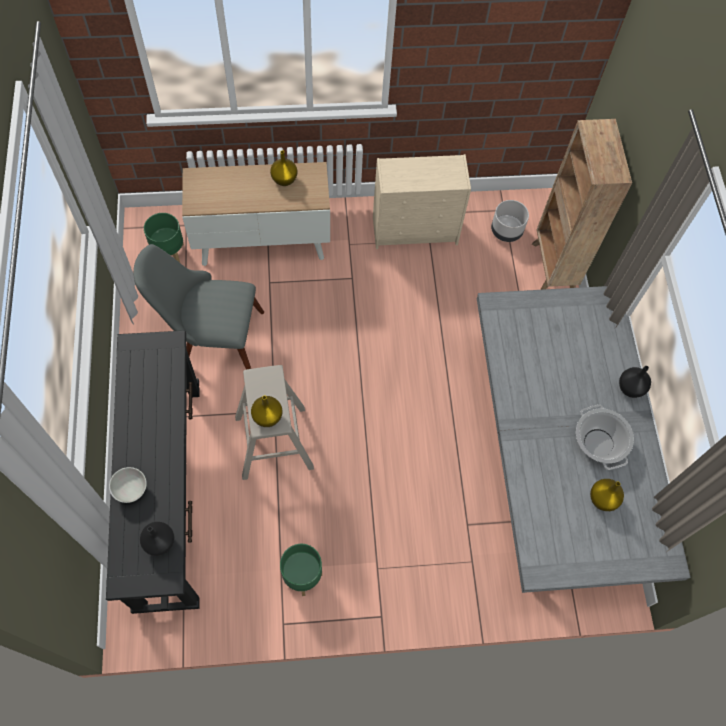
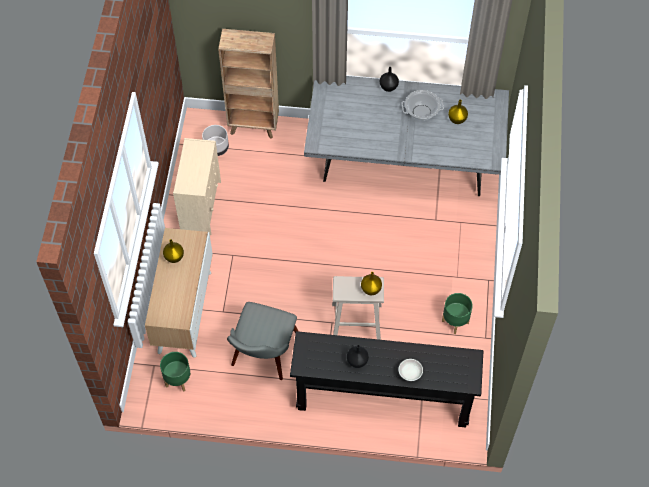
camera: 75 degrees left, 5 degrees down
black vase [140,522,175,556] -> black vase moved to [347,345,369,368]

